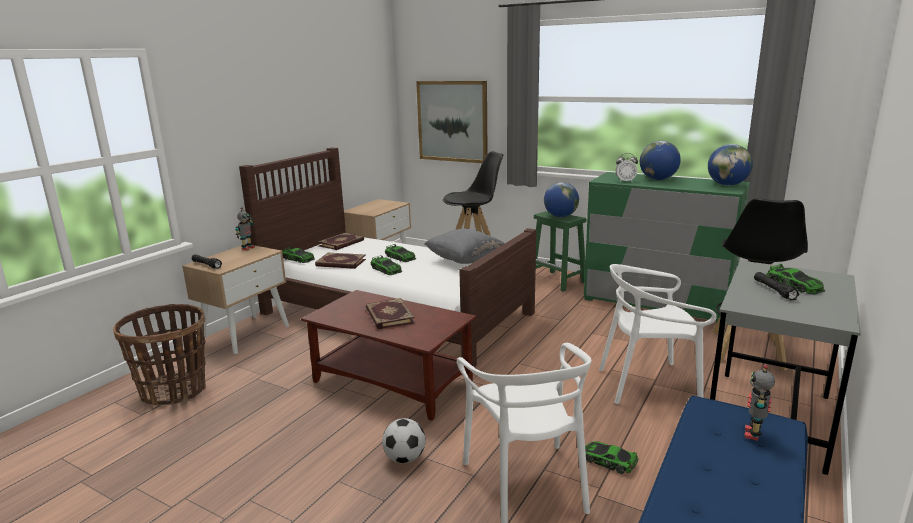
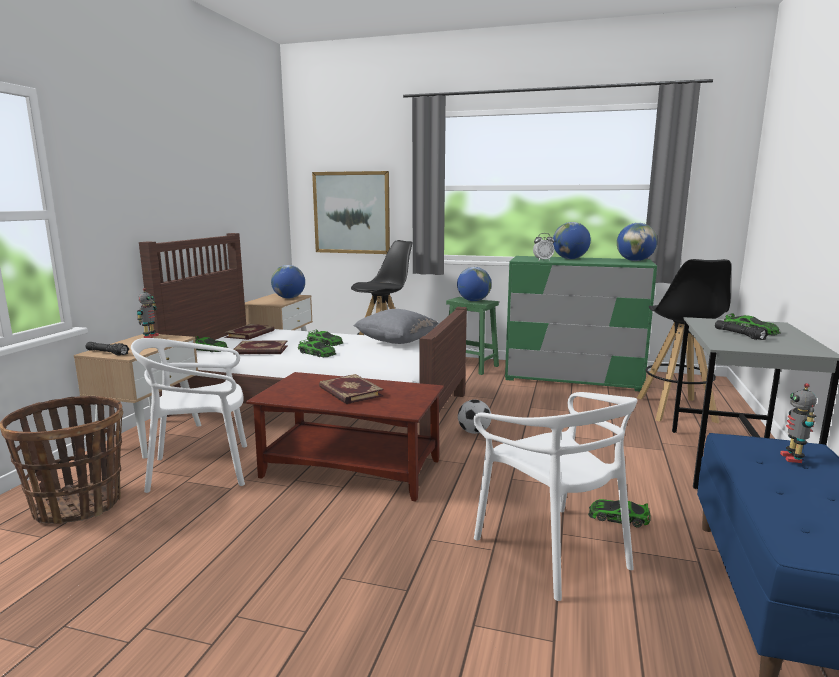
camera: 15 degrees left, 5 degrees down
football [382,418,426,463] -> football moved to [458,400,491,434]
white chair [599,264,717,404] -> white chair moved to [131,338,247,493]
none -> globe [271,265,305,299]

